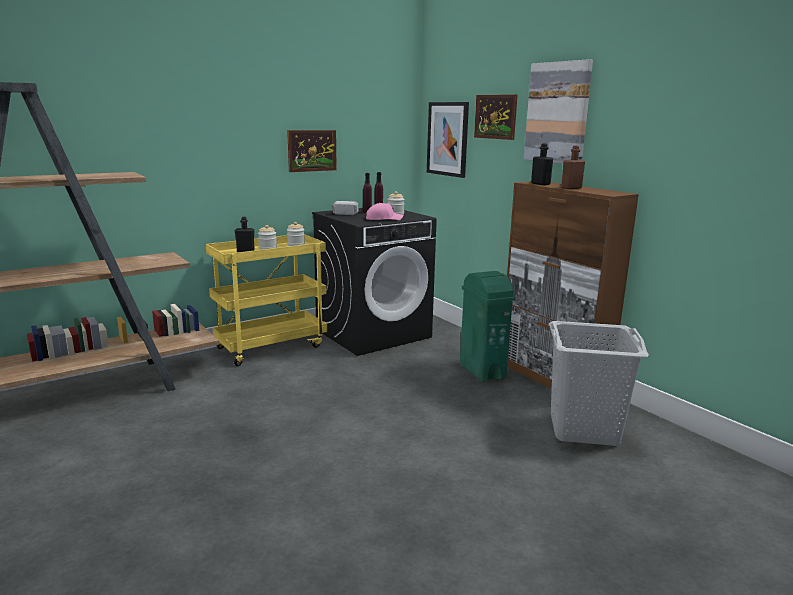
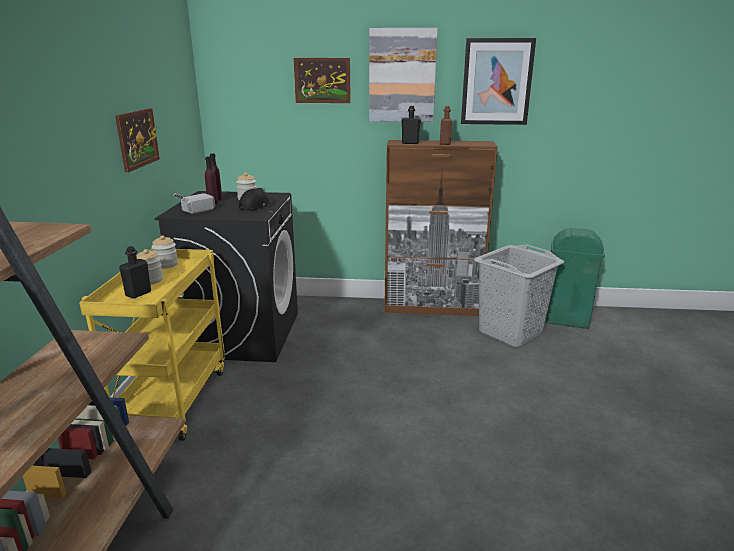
camera: 50 degrees left, 5 degrees up
pink cap [366,203,403,220] -> black cap [239,188,275,211]
picture [427,102,469,178] -> picture moved to [461,38,536,125]
green trash can [460,271,515,382] -> green trash can moved to [545,228,605,329]

